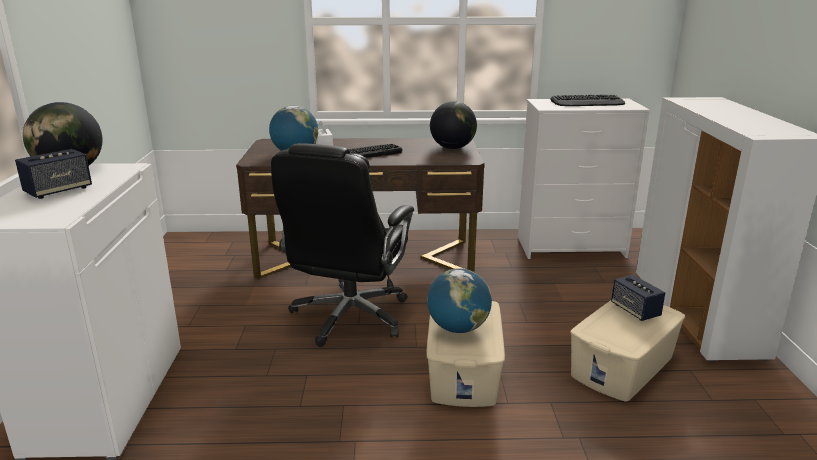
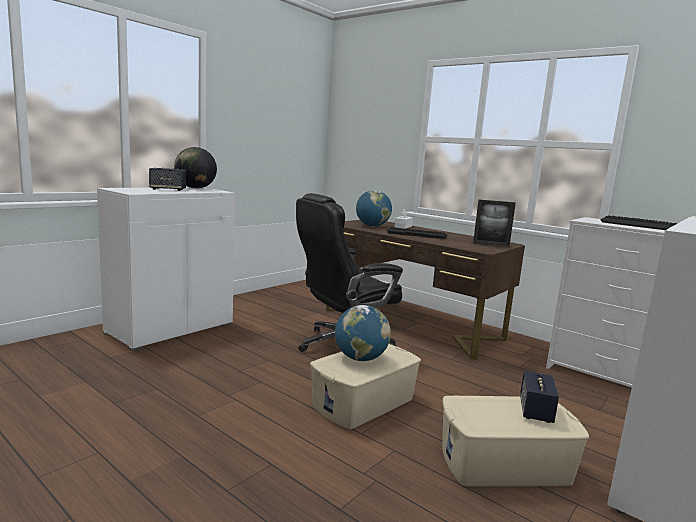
camera: 40 degrees right, 10 degrees down
globe [430,101,477,149] -> picture frame [473,200,516,247]

